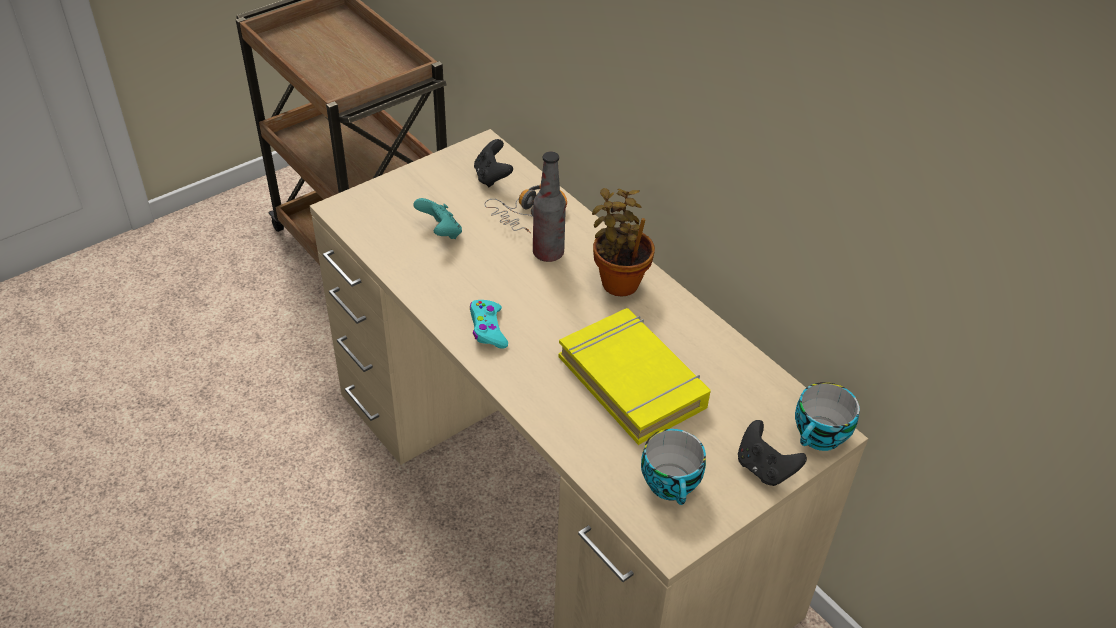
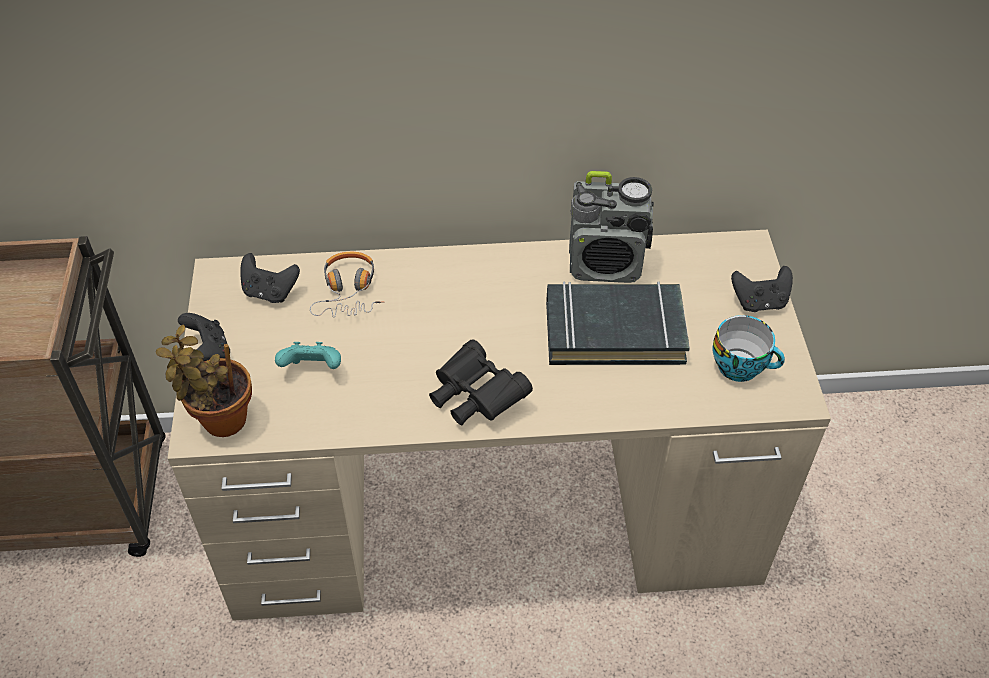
camera: 55 degrees left, 5 degrees up
turquoise game controller [470,300,508,348] -> black binoculars [429,339,533,426]
bottle [533,152,566,262] -> none
yellow book [559,308,711,445] -> black book [546,281,690,365]
potted plant [592,188,655,297] -> potted plant moved to [156,325,252,437]
cup [795,382,860,451] -> none
none -> black game controller [178,313,230,361]
none -> radio [569,171,654,283]

